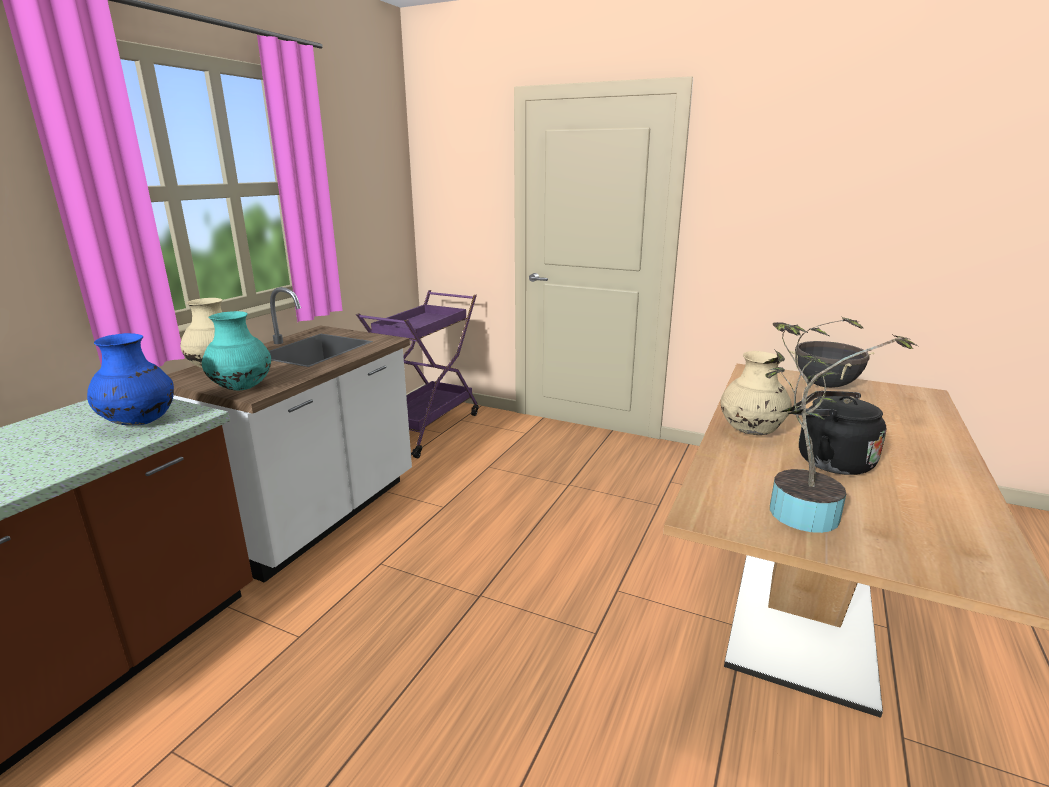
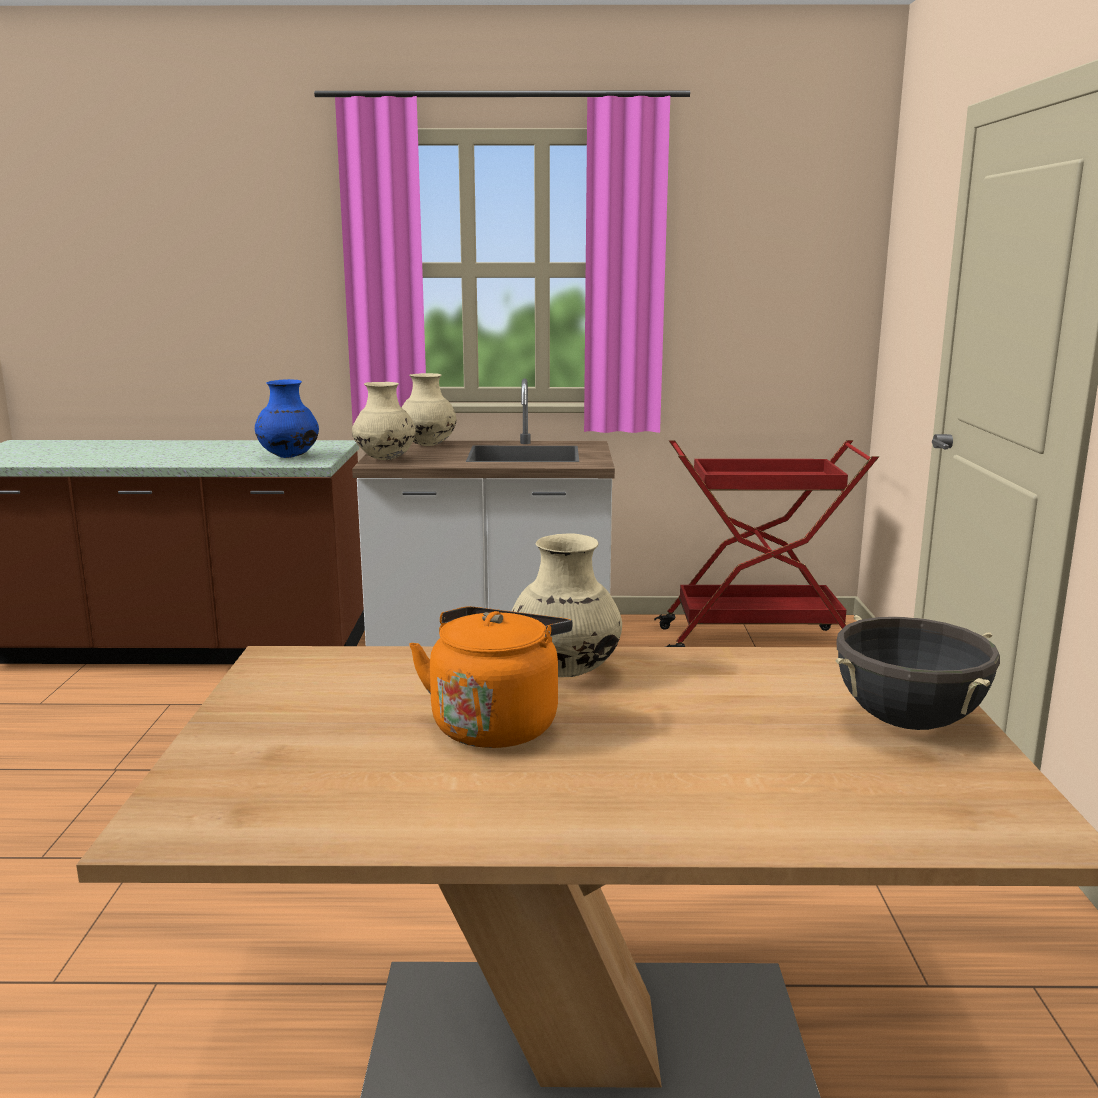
camera: 65 degrees right, 5 degrees down
turquoise vase [202,311,271,391] -> beige vase [352,382,415,460]
purple cart [356,290,479,458] -> red cart [654,440,879,647]
potted plant [763,315,918,533] -> none
black kettle [792,391,886,475] -> orange kettle [409,607,573,748]

